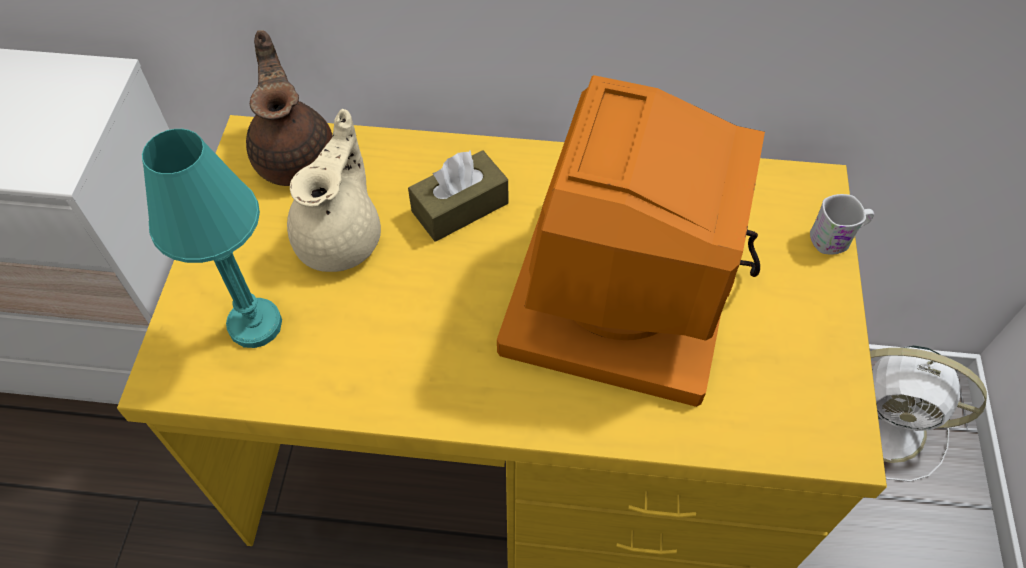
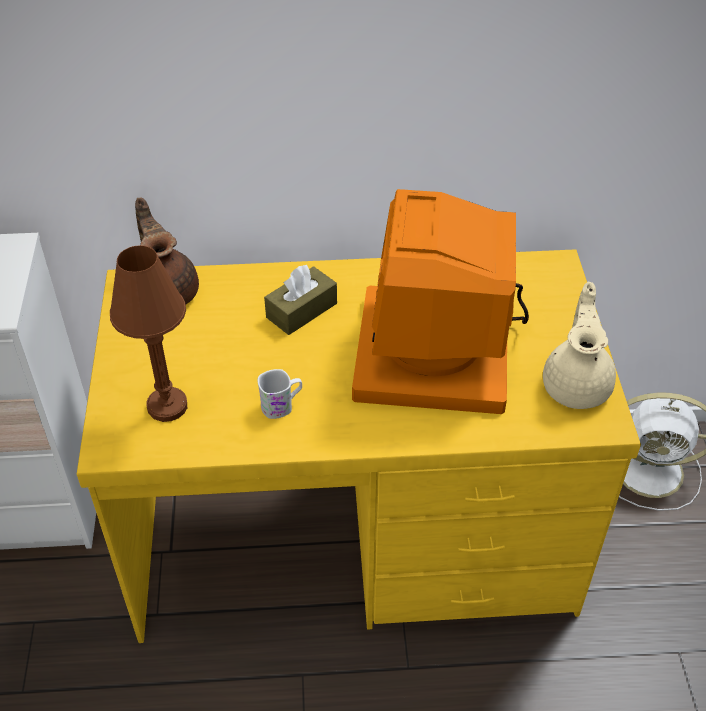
camera: 10 degrees left, 10 degrees down
turquoise table lamp [142,129,282,348] -> brown table lamp [110,245,187,422]
beige teapot [287,109,381,272] -> beige teapot moved to [543,282,616,409]
white mug [810,194,874,255] -> white mug moved to [258,369,302,419]

